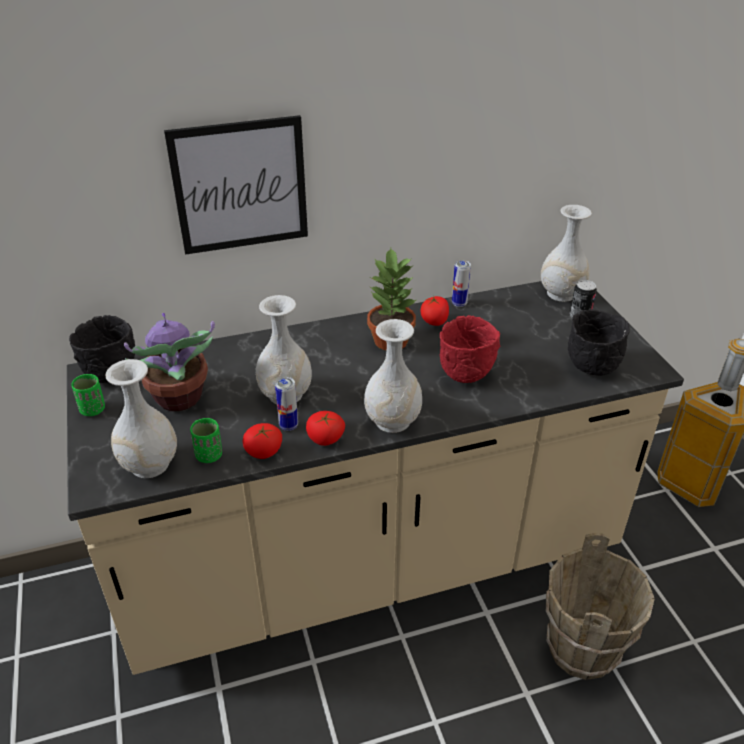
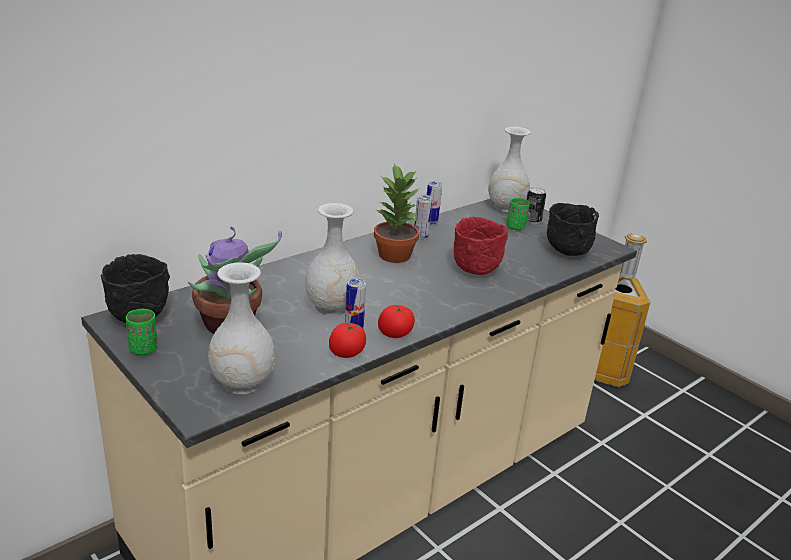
camera: 25 degrees left, 10 degrees down
picture [164,115,308,255] -> none
green cup [190,418,222,463] -> green cup moved to [507,198,530,230]
white vase [364,319,422,433] -> none
tomato [421,296,449,326] -> can [415,194,432,240]
brown bucket [546,533,655,680] -> none

